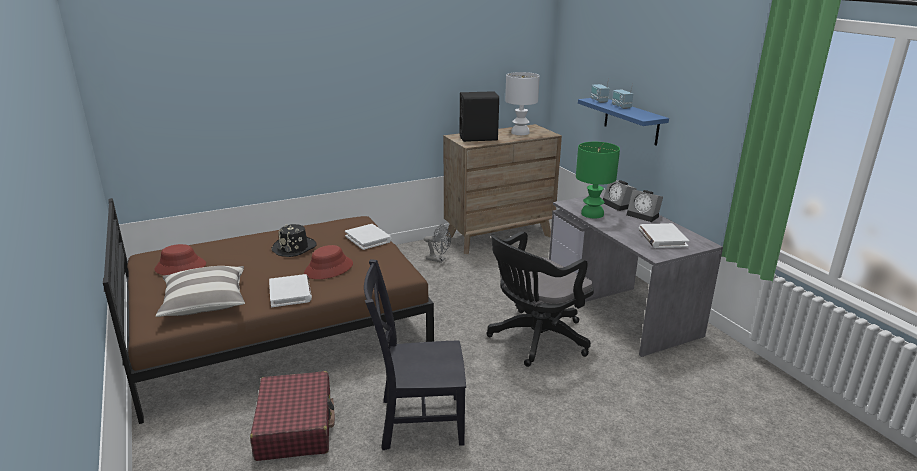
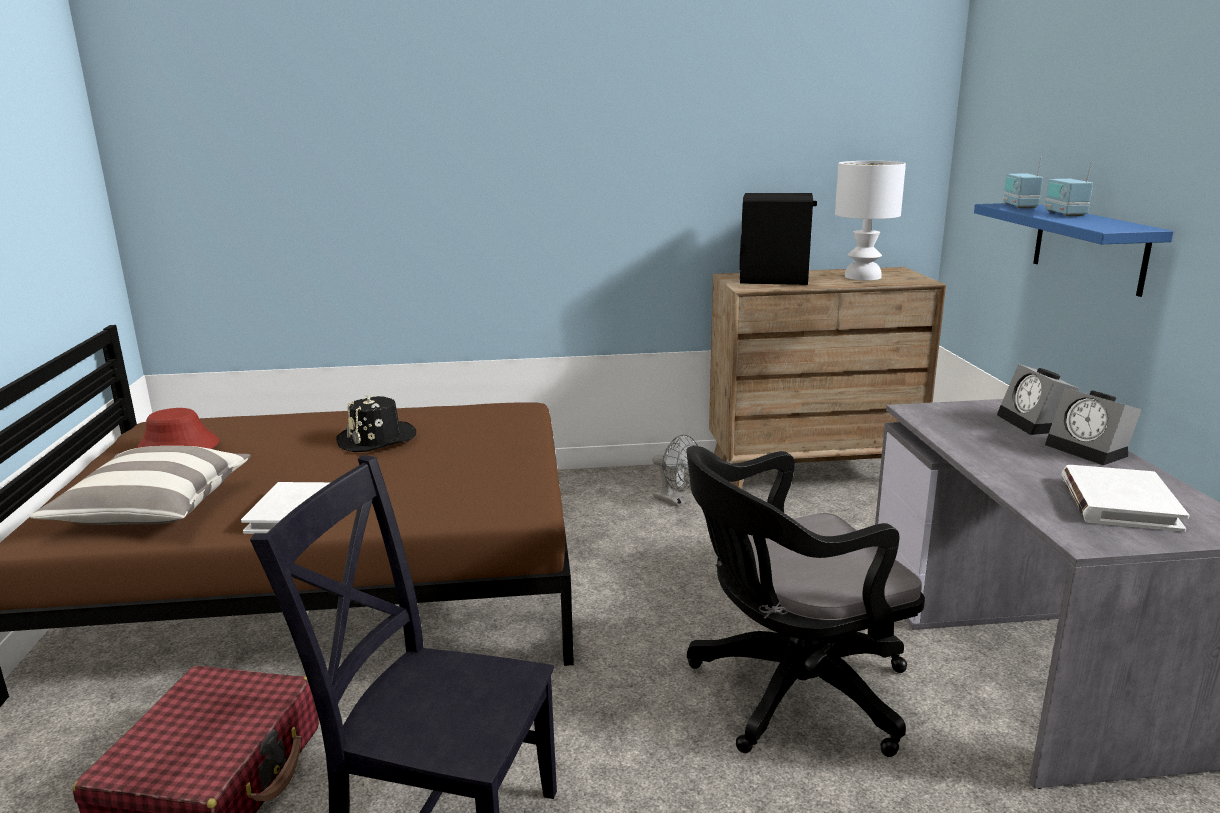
camera: 20 degrees right, 5 degrees down
red hat [304,245,353,279] -> none
white book [345,224,391,250] -> none
green table lamp [576,142,620,219] -> none

